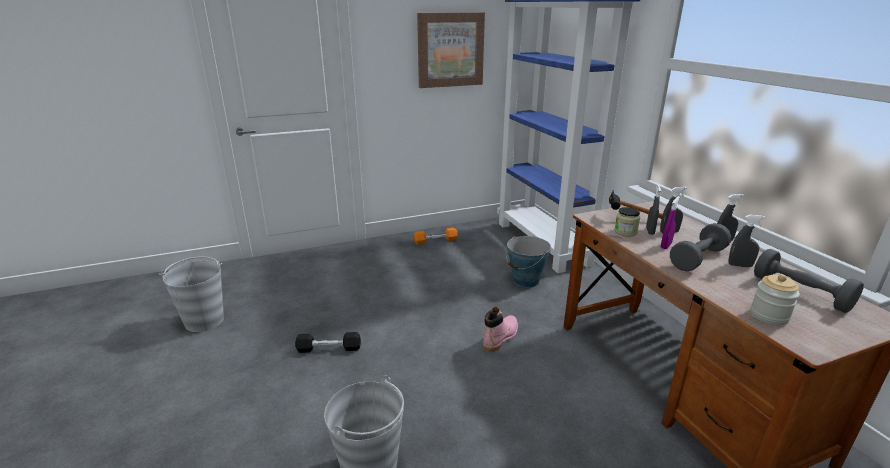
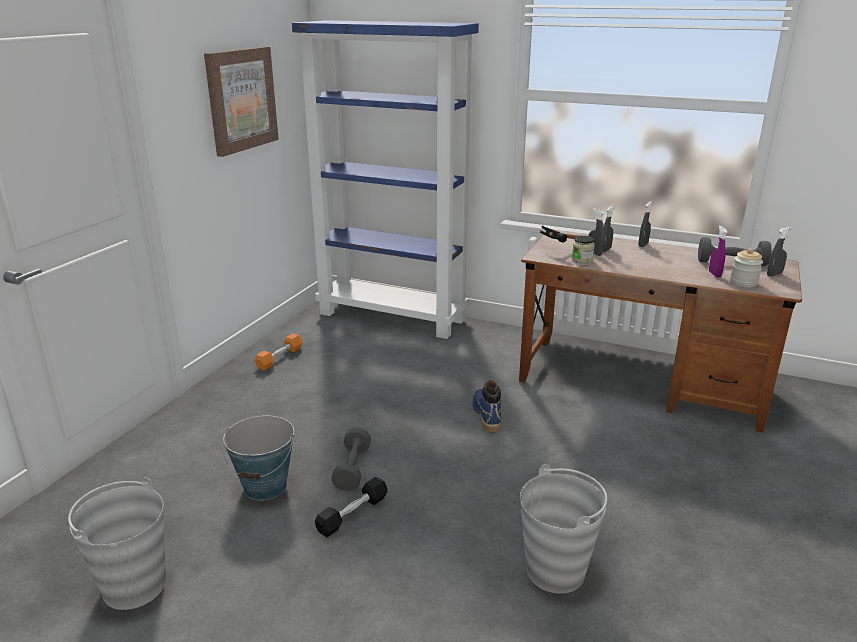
camera: 45 degrees left, 0 degrees up
pink boot [483,307,518,353] -> blue boot [473,380,501,432]
bucket [506,236,551,288] -> bucket moved to [223,416,294,501]
purple spray bottle [661,196,680,249] -> purple spray bottle moved to [709,226,727,278]
grey dumbbell [670,223,731,271] -> grey dumbbell moved to [332,427,371,491]
grey spray bottle [728,215,766,267] -> grey spray bottle moved to [767,227,791,276]

